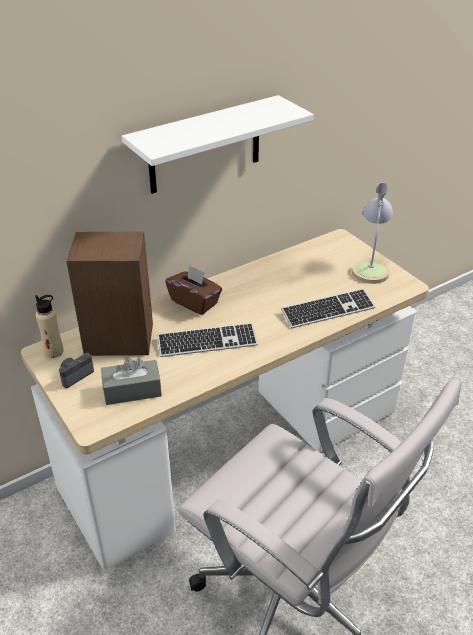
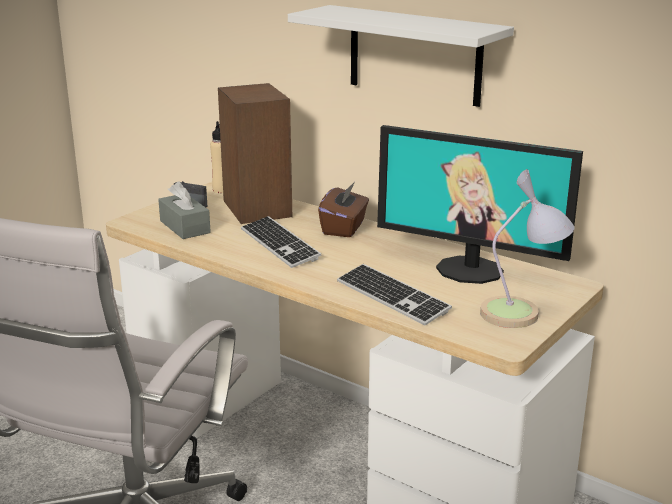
camera: 70 degrees right, 15 degrees down
none -> monitor [377,125,583,284]

